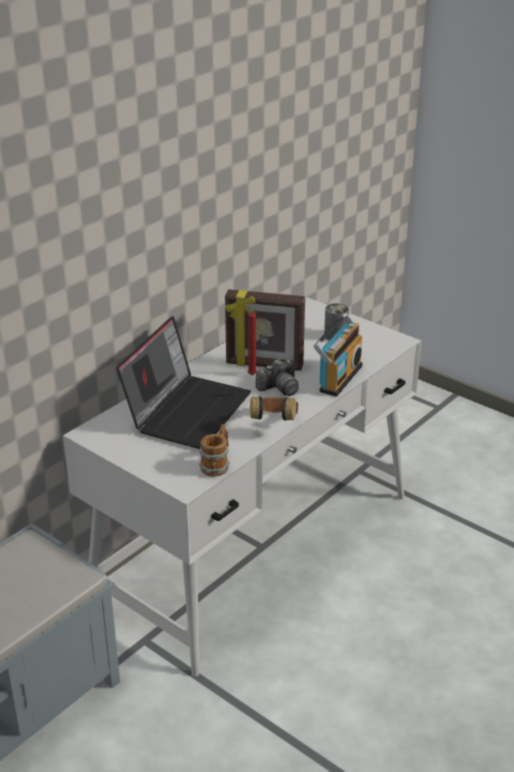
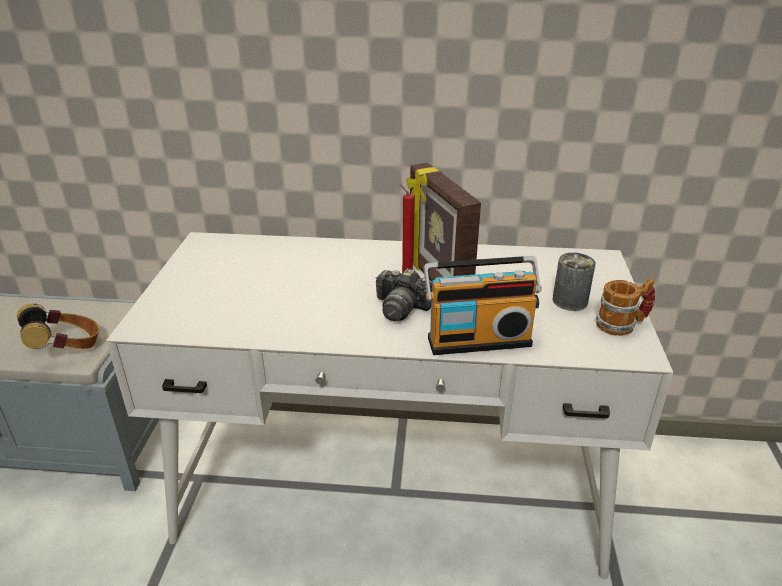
camera: 55 degrees right, 0 degrees up
laptop [116,316,251,449] -> none
mug [199,424,230,477] -> mug moved to [596,278,655,336]
headphones [250,396,298,421] -> headphones moved to [17,304,99,349]

